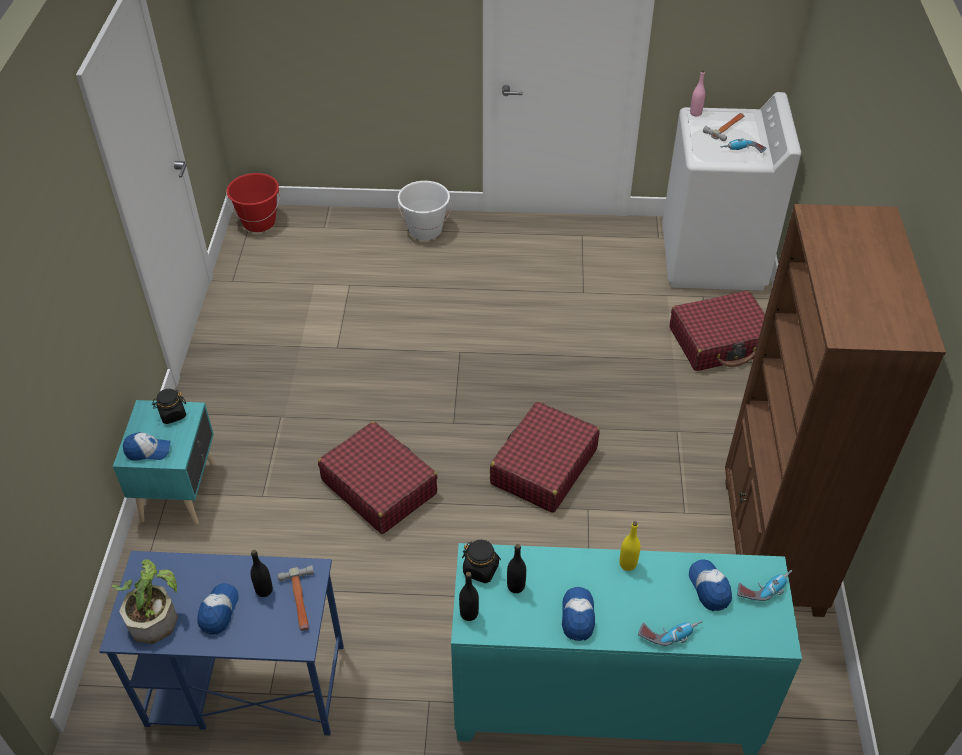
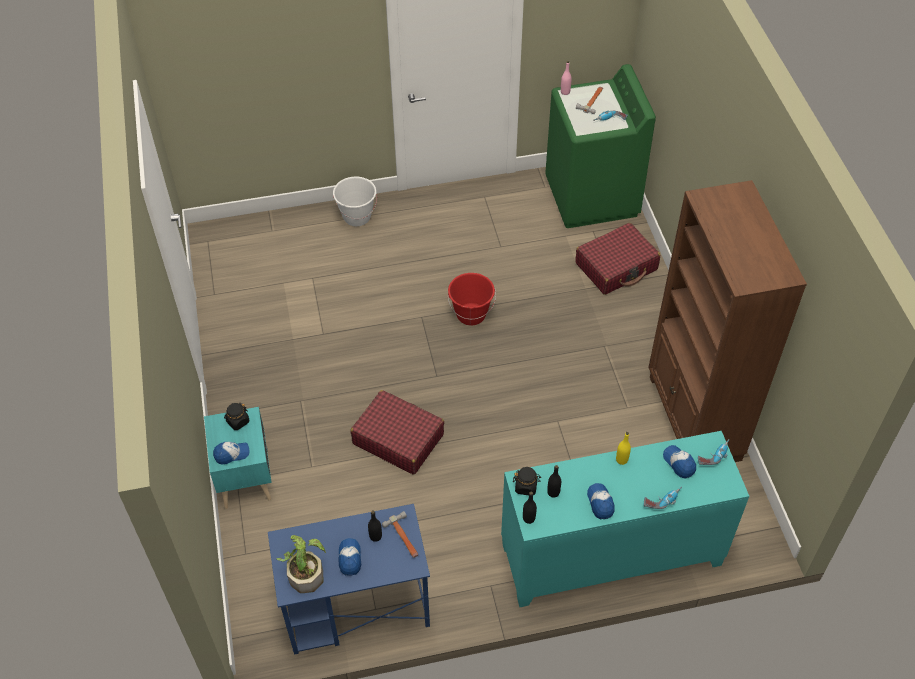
camera: 15 degrees left, 5 degrees up
red bucket [226,173,280,232] -> red bucket moved to [448,273,496,326]
red suitcase [490,401,600,513] -> none
white washing machine [662,92,801,291] -> green washing machine [545,64,656,228]

